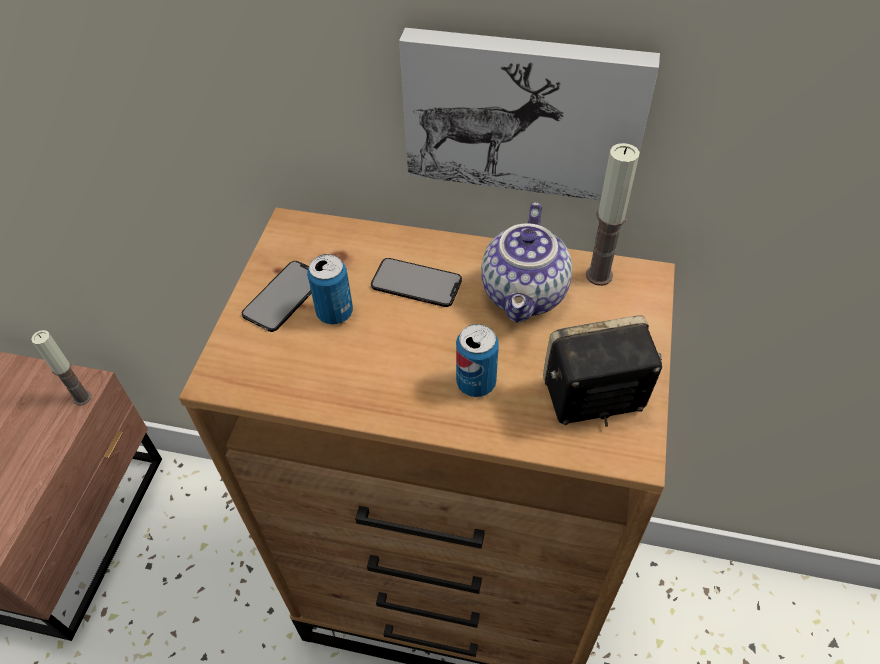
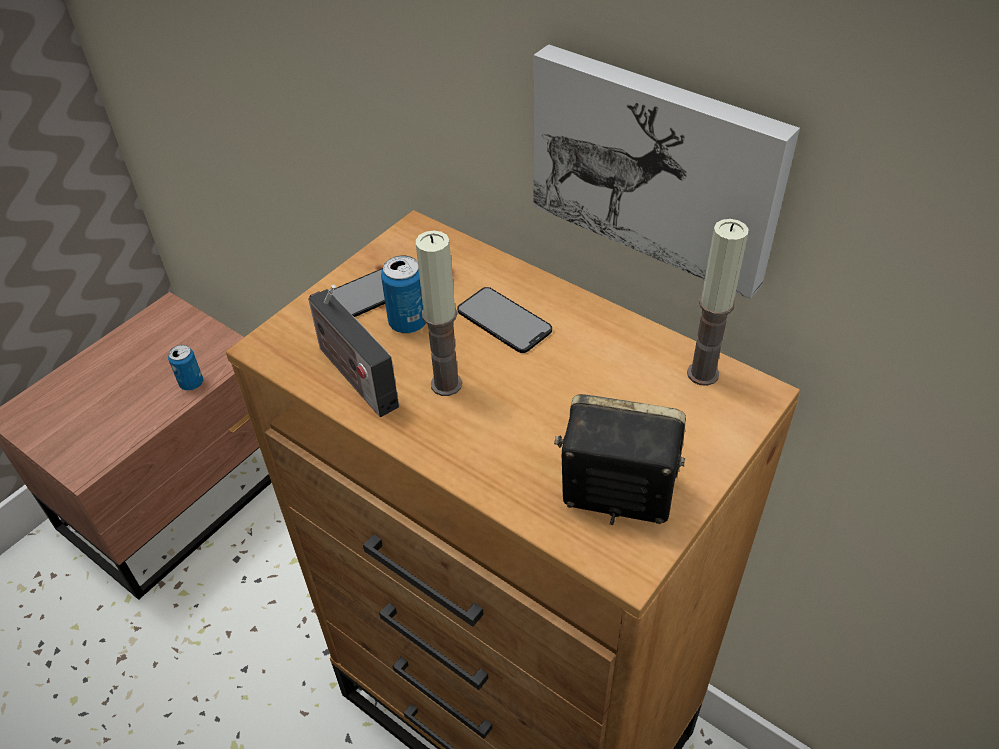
camera: 25 degrees right, 5 degrees down
candle [31,330,91,405] -> candle moved to [416,230,462,396]
can [456,324,499,397] -> can moved to [168,345,203,390]
teapot [481,202,572,323] -> none
none -> radio [308,285,399,417]

